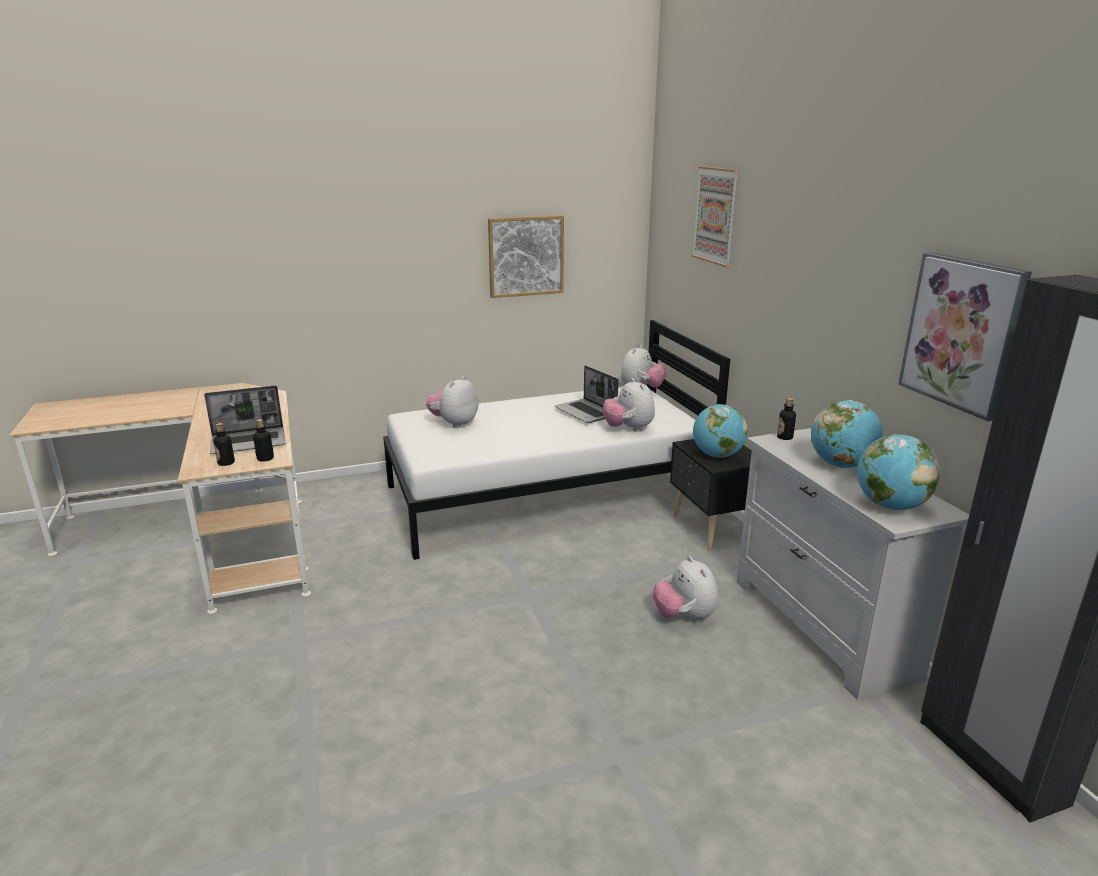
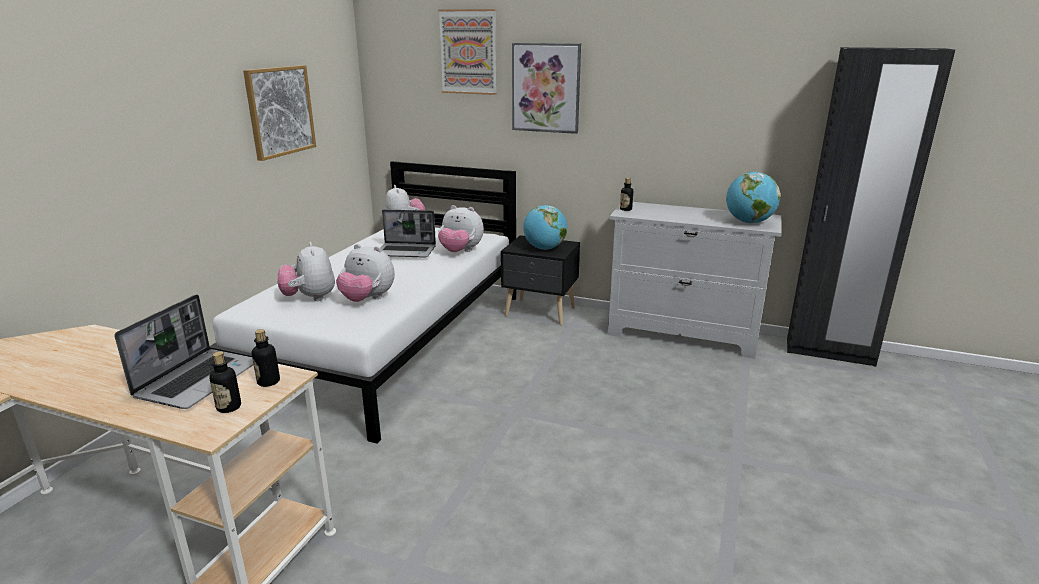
camera: 50 degrees left, 0 degrees up
plush toy [653,556,718,622] -> plush toy moved to [336,244,395,302]
globe [811,400,883,468] -> none
picture [898,252,1032,421] -> picture moved to [512,43,581,134]

